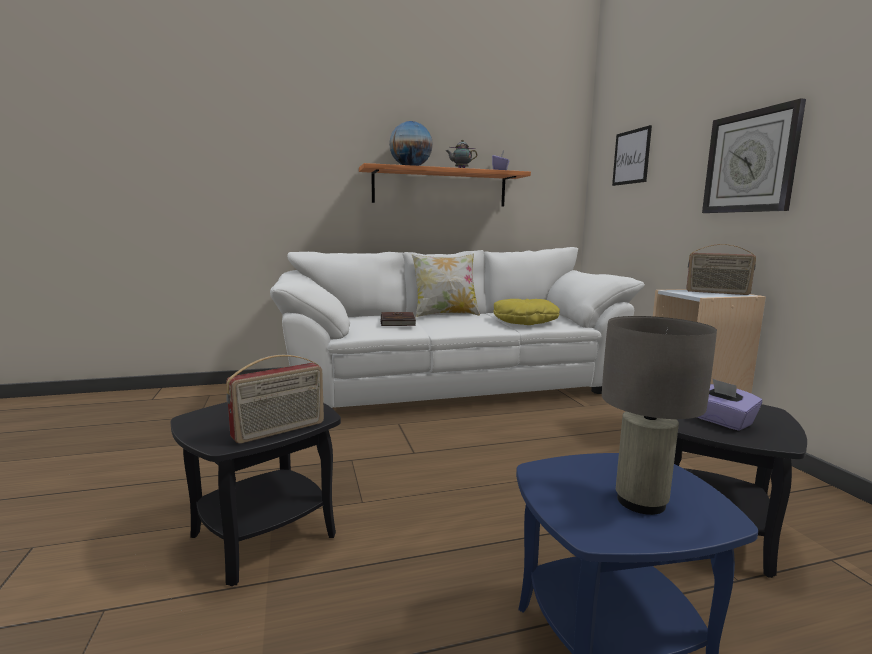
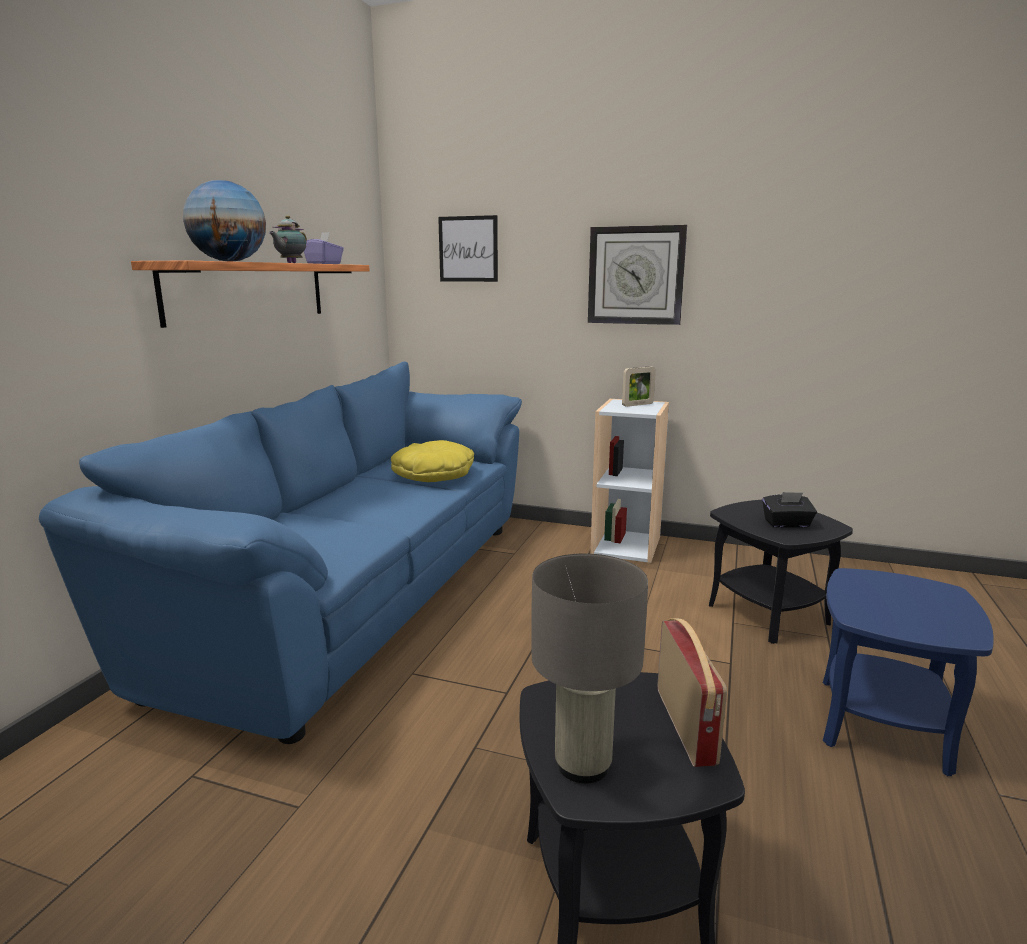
camera: 55 degrees left, 5 degrees up
white sofa [270,247,645,408] -> blue sofa [39,362,522,744]
brown book [380,312,416,326] -> none
pillow [412,254,480,317] -> none
grey table lamp [602,316,717,515] -> grey table lamp moved to [531,554,648,784]
radio [686,244,756,295] -> picture frame [622,366,656,407]
purple tissue box [697,379,762,431] -> black tissue box [762,492,817,528]

